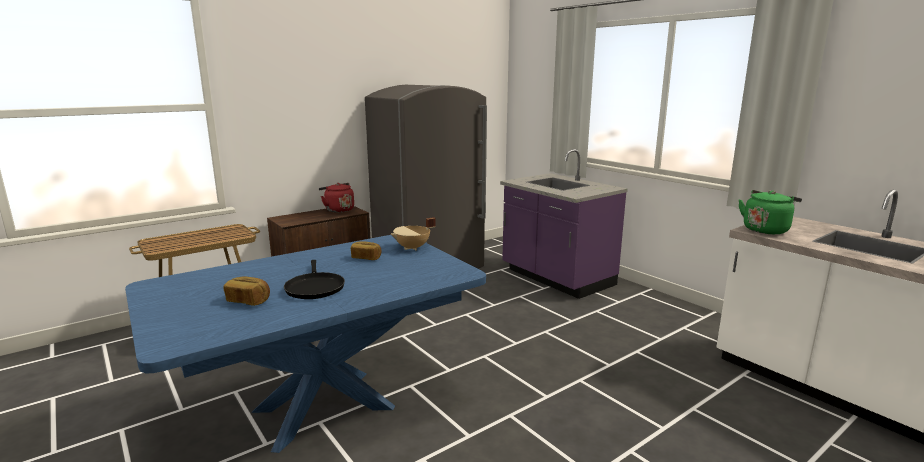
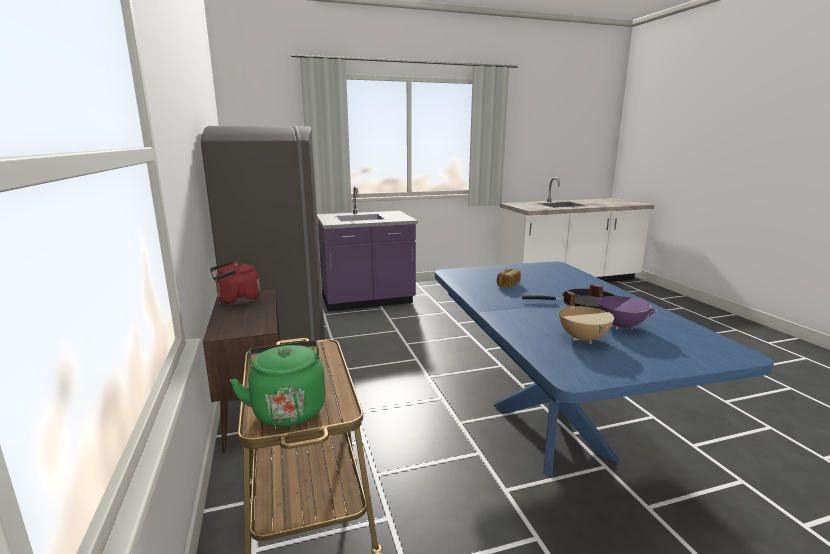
camera: 70 degrees left, 0 degrees up
bread [223,277,270,306] -> purple cooking pot [589,284,657,330]
beige cooking pot [391,217,436,250] -> beige cooking pot moved to [559,291,614,344]
green kettle [739,190,802,234] -> green kettle moved to [230,340,326,427]

